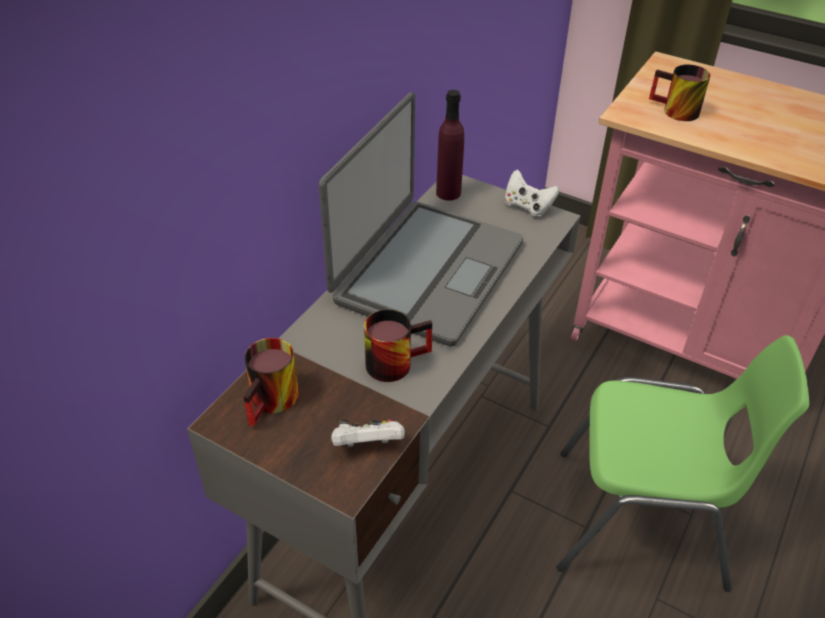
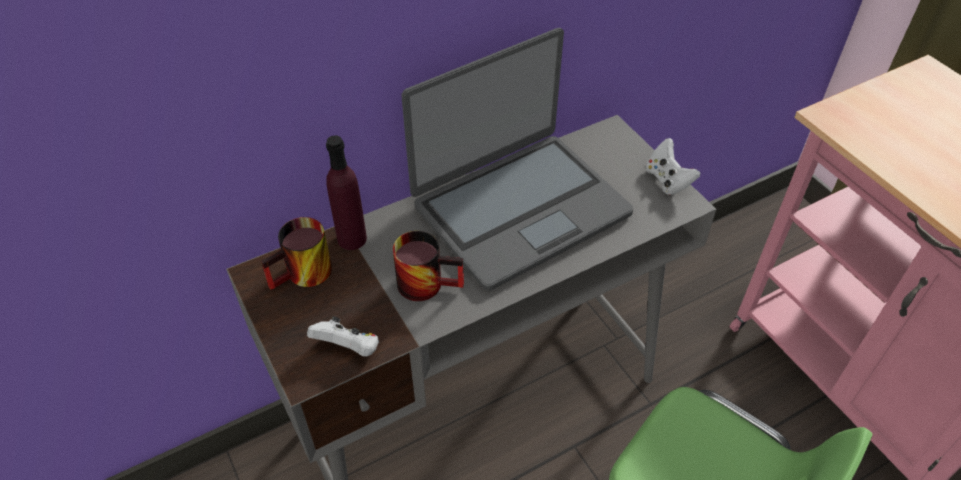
camera: 30 degrees right, 5 degrees up
purple bottle [436,90,464,201] -> purple bottle moved to [326,135,367,250]
mug [649,64,710,121] -> none

